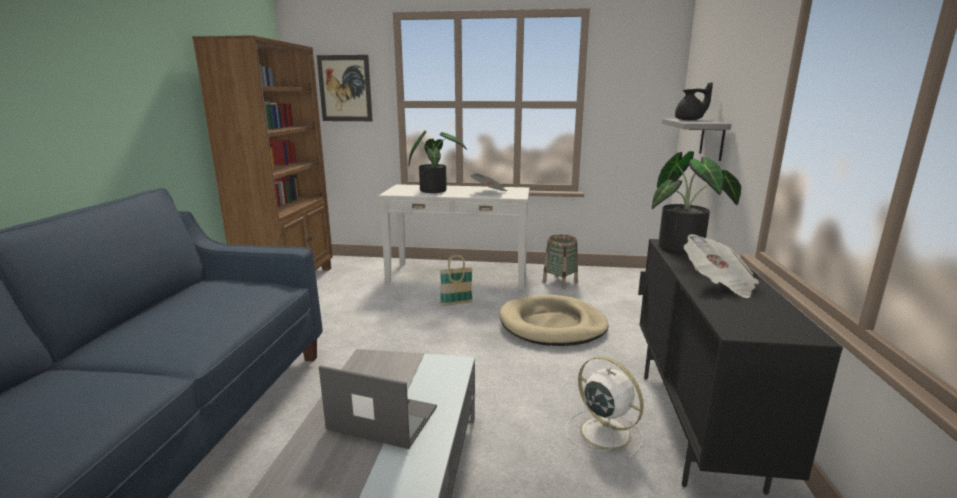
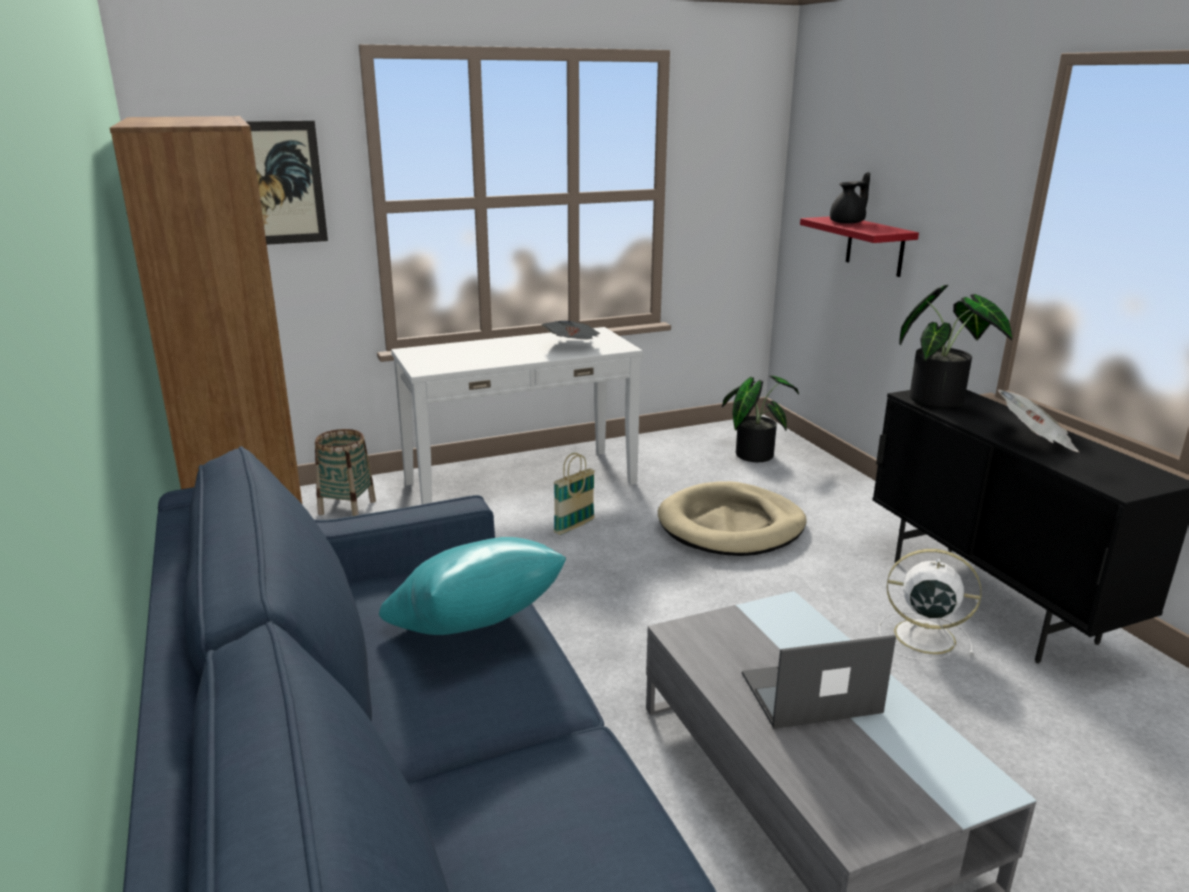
camera: 30 degrees left, 5 degrees up
potted plant [409,131,467,193] -> potted plant moved to [722,376,799,462]
basket [543,235,578,289] -> basket moved to [315,429,376,516]
grey shelf [662,119,732,161] -> red shelf [800,216,919,277]
none -> turquoise pillow [379,537,566,635]

